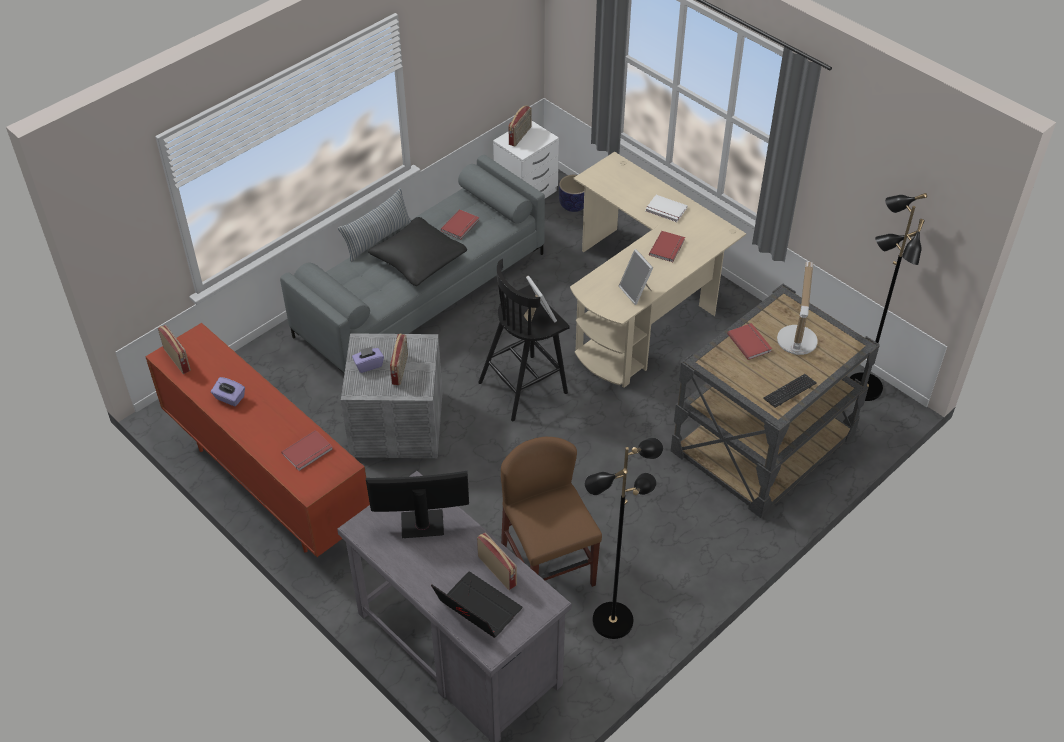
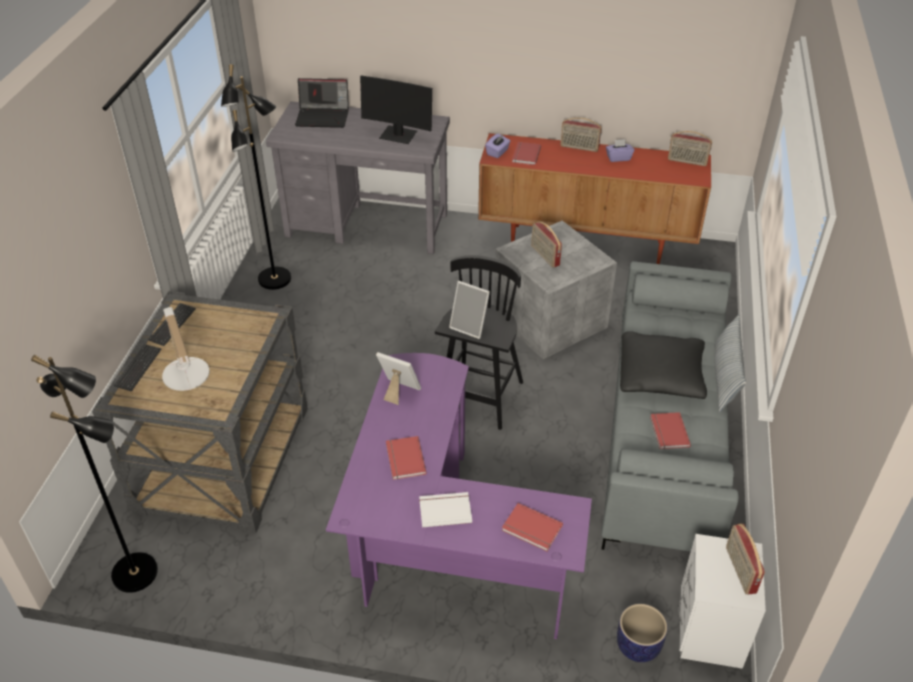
camera: 145 degrees right, 5 degrees down
purple tissue box [352,347,384,373] -> purple tissue box moved to [485,133,511,158]
monitor [366,471,469,538] -> monitor turned 60 degrees clockwise [360,76,432,144]
radio [477,533,517,590] -> radio moved to [560,117,602,152]
brown chair [501,437,602,587] -> none
beige desk [570,152,746,388] -> purple desk [326,353,592,639]
red book [727,323,772,360] -> red book moved to [502,503,563,551]
none -> keyboard [114,344,161,391]

